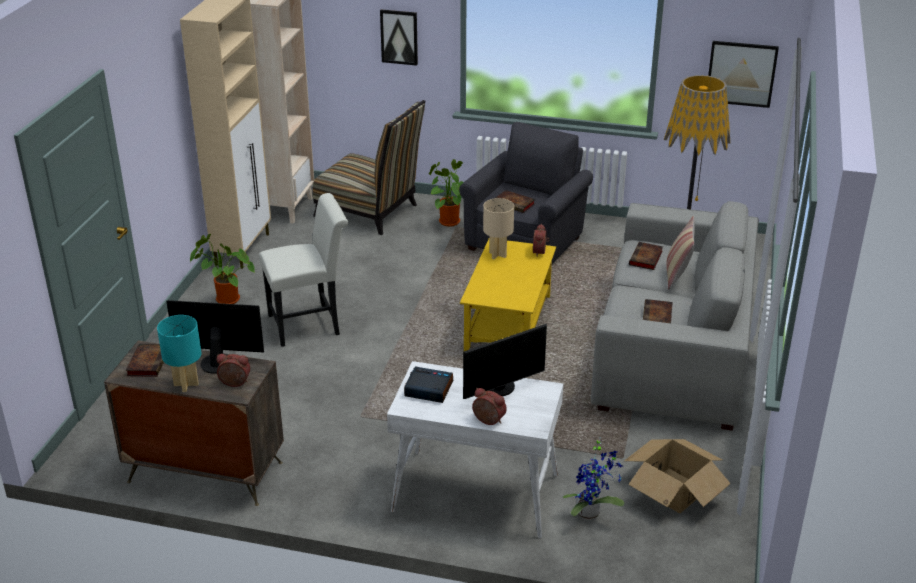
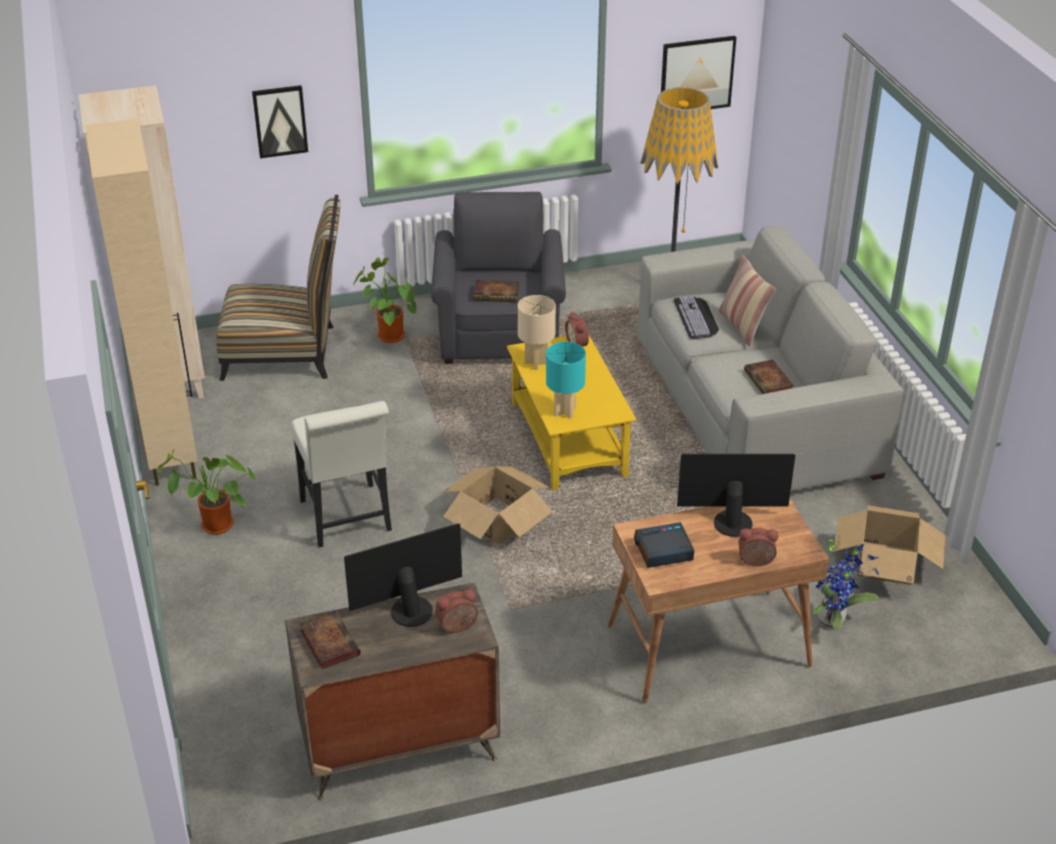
camera: 30 degrees left, 5 degrees up
turquoise table lamp [157,315,201,392] -> turquoise table lamp moved to [546,342,586,419]
white chair [259,193,348,347] -> white chair turned 120 degrees clockwise [291,401,392,547]
white desk [387,361,563,538] -> brown desk [608,499,829,704]
monitor [463,324,547,399] -> monitor turned 120 degrees counterclockwise [677,454,795,537]
book [629,242,663,270] -> keyboard [674,296,719,339]
none -> cardboard box [443,466,553,544]

